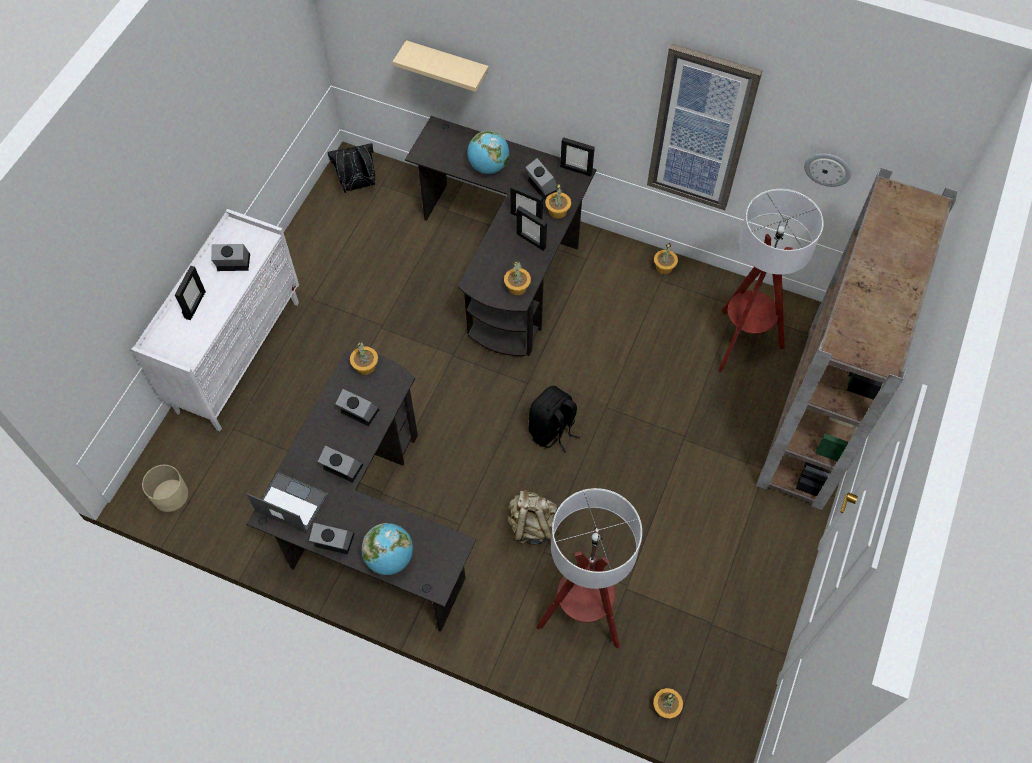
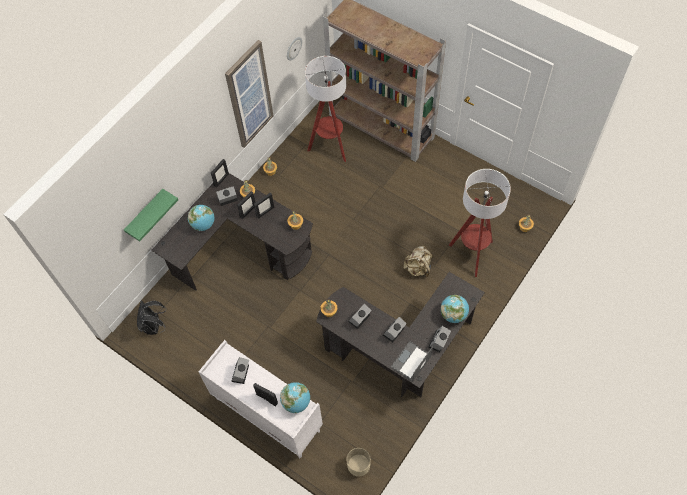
camera: 75 degrees left, 0 degrees up
beige shelf [393,40,489,92] -> green shelf [124,189,178,241]
black backpack [529,386,580,453] -> none
none -> globe [280,382,310,413]

